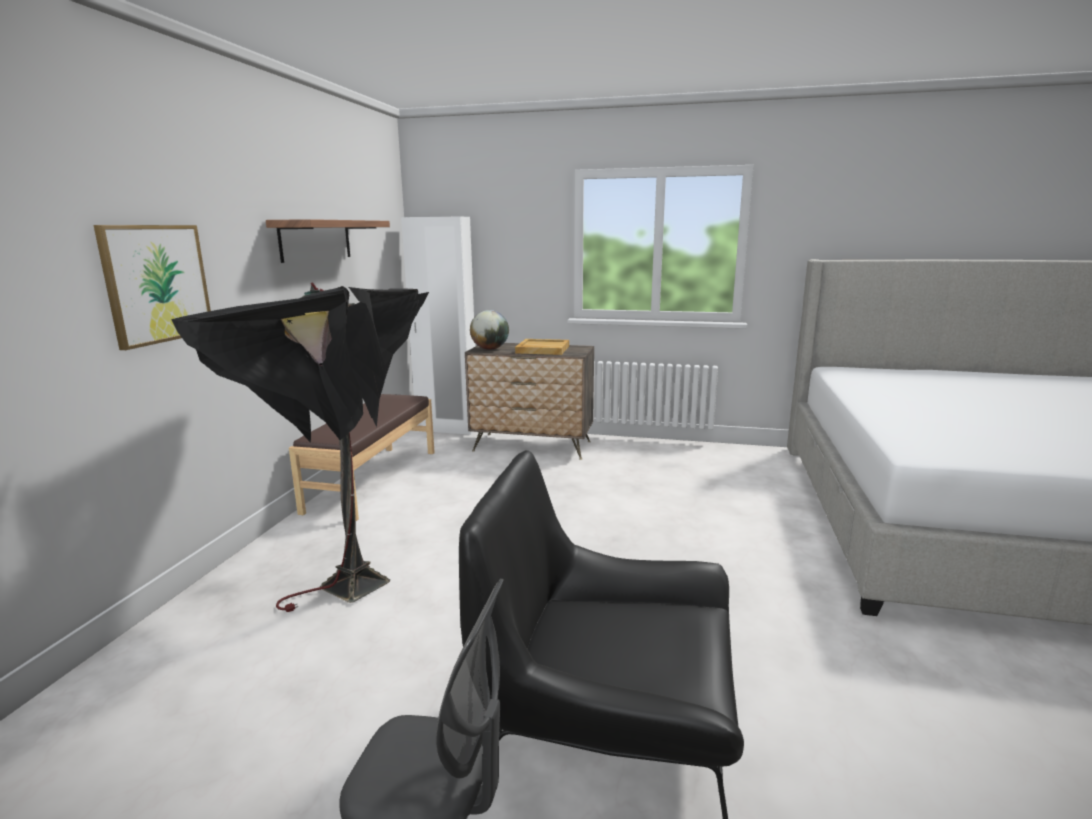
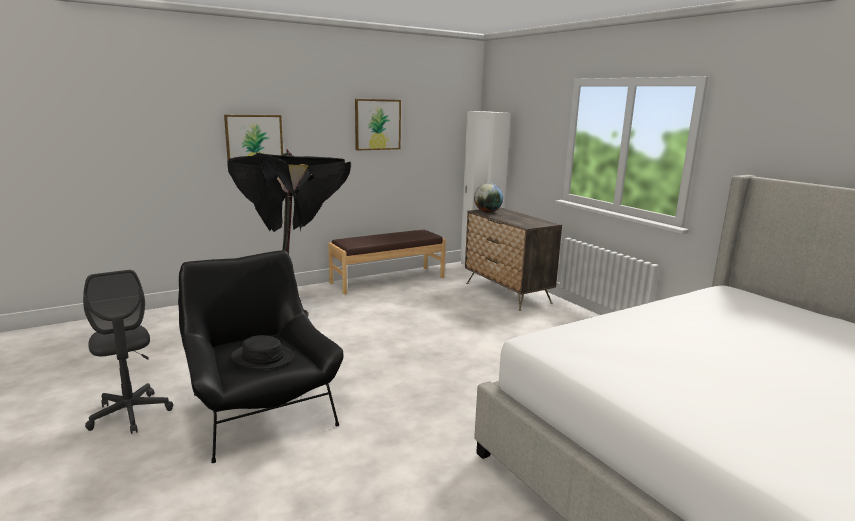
camera: 45 degrees right, 0 degrees up
shelf [266,219,390,263] -> picture [355,99,401,150]
beige tray [515,339,569,355] -> none
none -> black hat [231,335,294,369]

